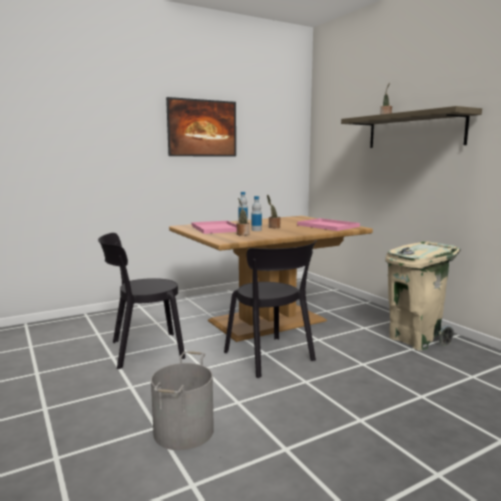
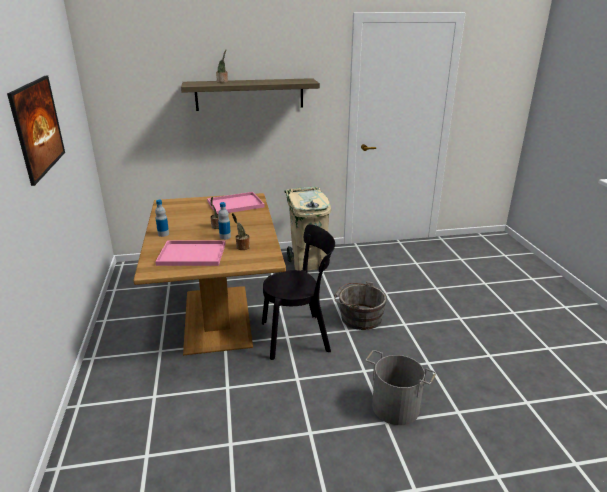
camera: 70 degrees left, 15 degrees up
black chair [98,233,185,369] -> none
none -> grey bucket [334,281,387,330]

